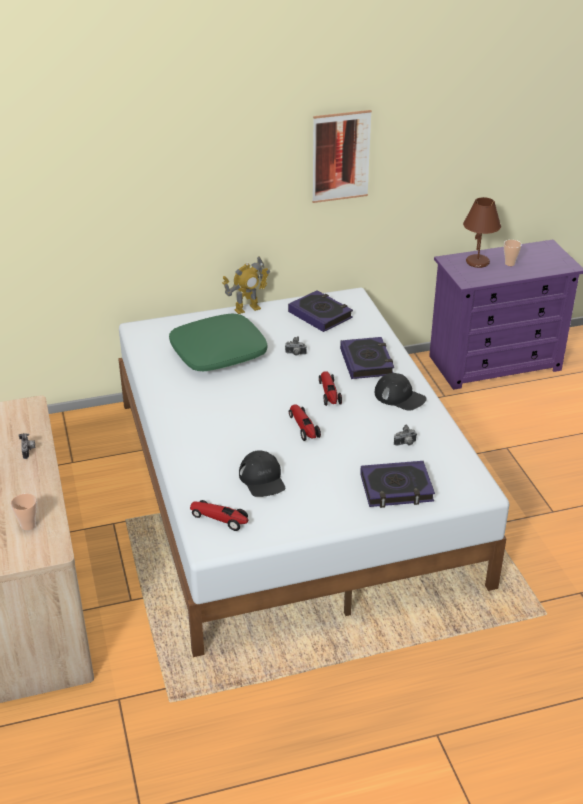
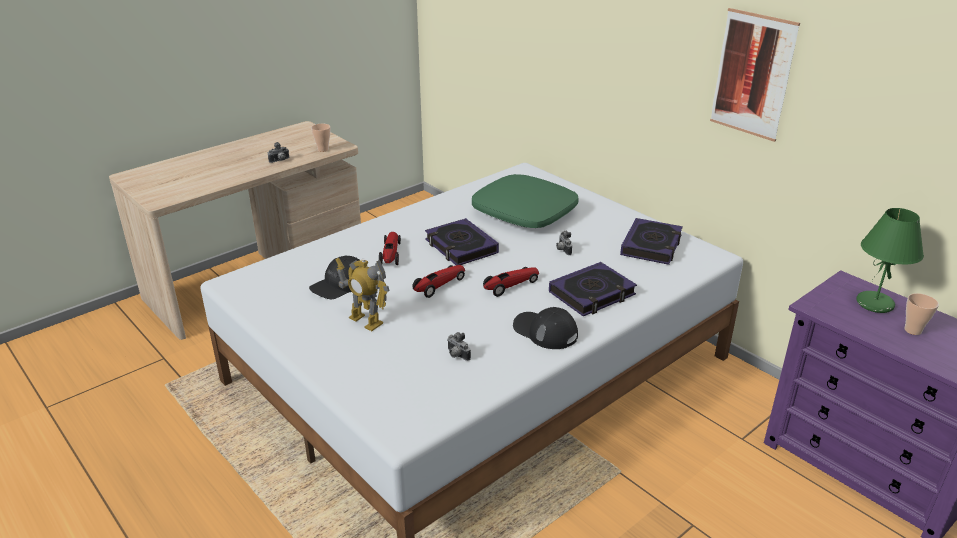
camera: 65 degrees right, 5 degrees down
cup [11,494,37,530] -> cup moved to [311,124,331,152]
toy car [190,500,249,531] -> toy car moved to [379,232,401,265]
toy robot [222,256,270,314] -> toy robot moved to [336,258,390,331]
book [360,461,435,508] -> book moved to [425,218,499,265]
black cap [375,373,427,411] -> black cap turned 120 degrees clockwise [513,307,578,349]
brown table lamp [463,197,501,268] -> green table lamp [856,208,924,313]

